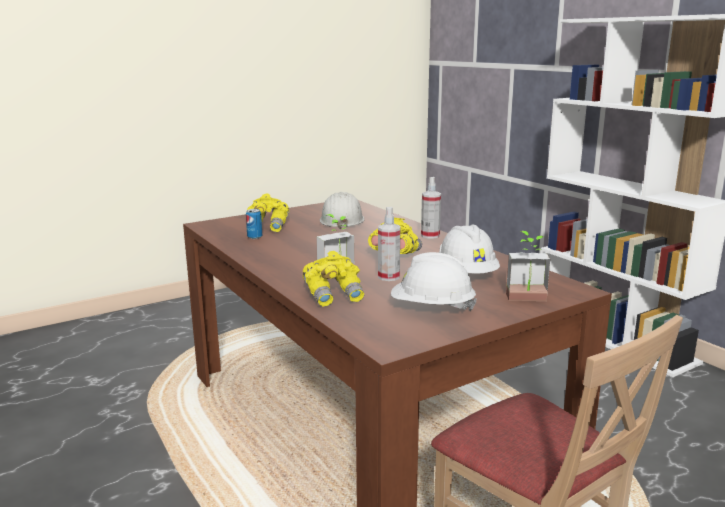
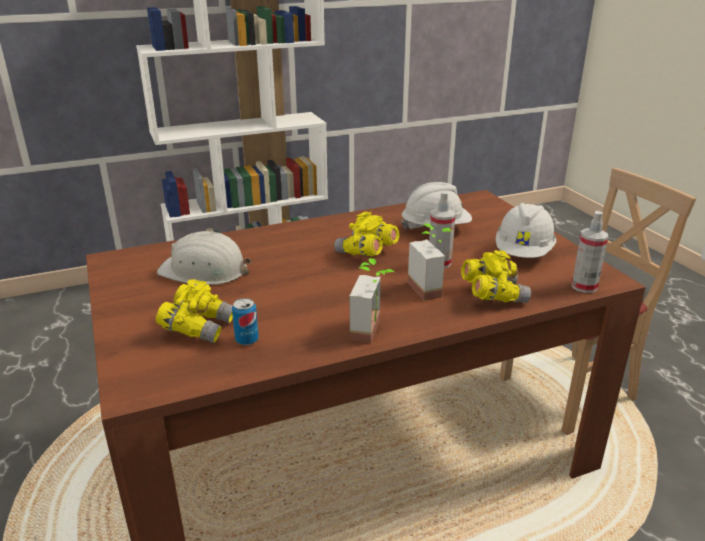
camera: 80 degrees left, 10 degrees up
spray bottle [421,177,441,239] -> spray bottle moved to [572,211,609,293]
potted plant [506,231,550,301] -> potted plant moved to [350,258,395,343]

